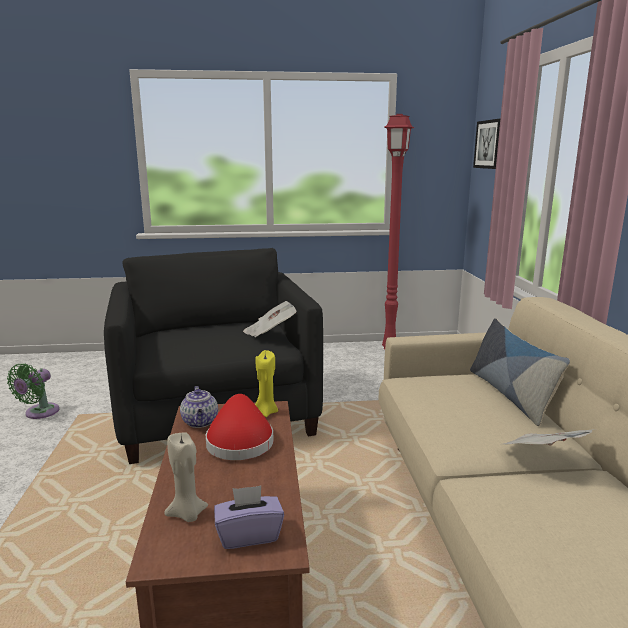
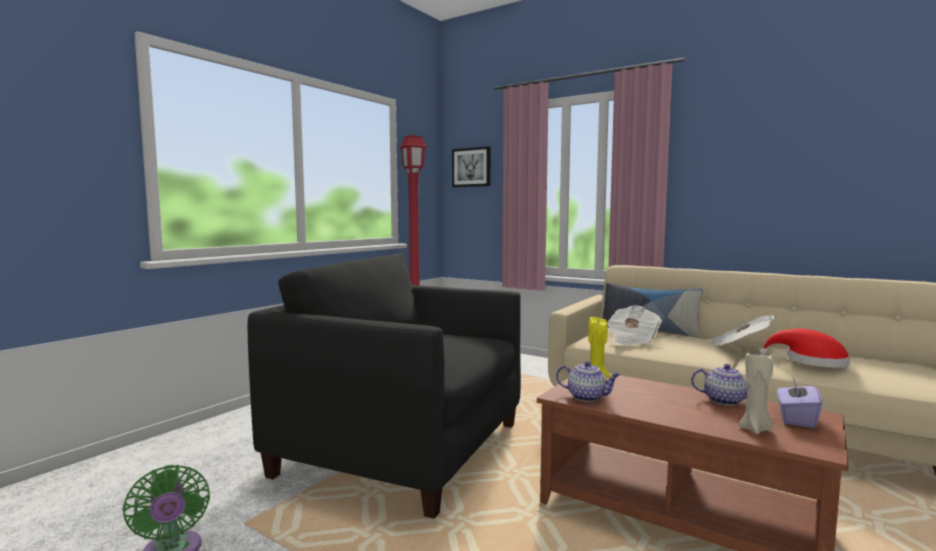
camera: 50 degrees left, 10 degrees down
red hat [206,394,273,460] -> red hat moved to [759,328,850,367]
newspaper [243,301,297,337] -> newspaper moved to [607,305,662,346]
none -> teapot [691,364,748,406]

